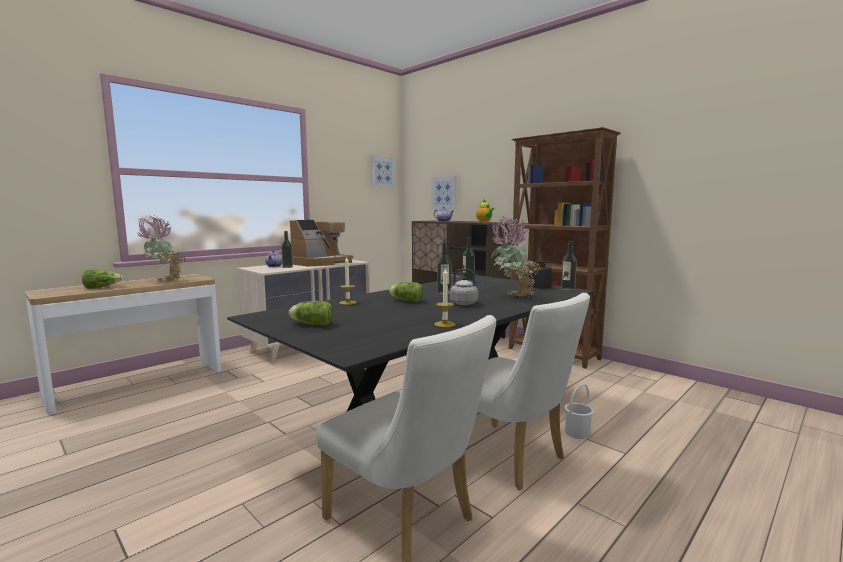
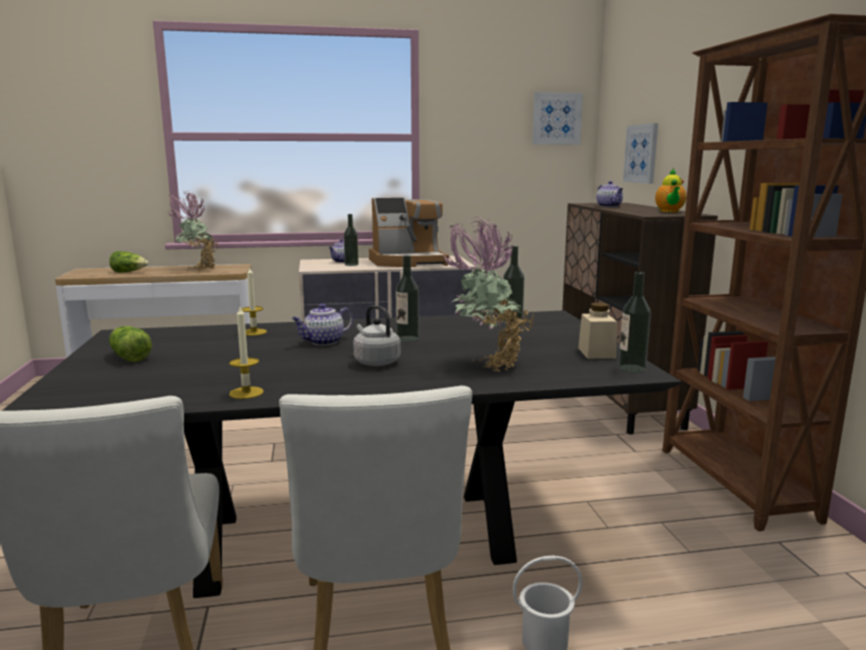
camera: 35 degrees right, 5 degrees up
lettuce [389,282,423,302] -> teapot [291,303,353,345]
black jar [529,261,552,289] -> beige jar [578,302,617,359]

